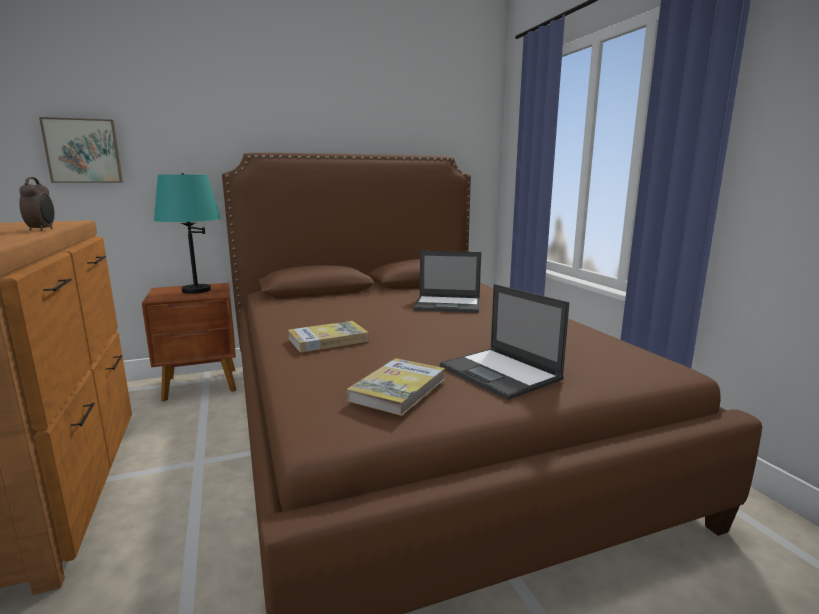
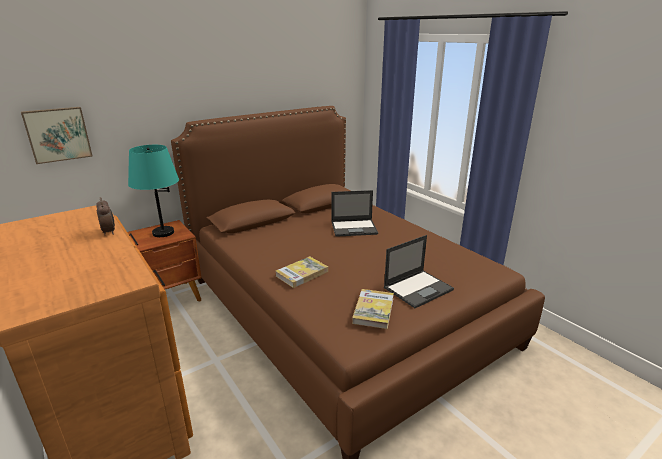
camera: 15 degrees left, 10 degrees up
laptop [440,284,570,400] -> laptop turned 75 degrees counterclockwise [384,235,454,308]

